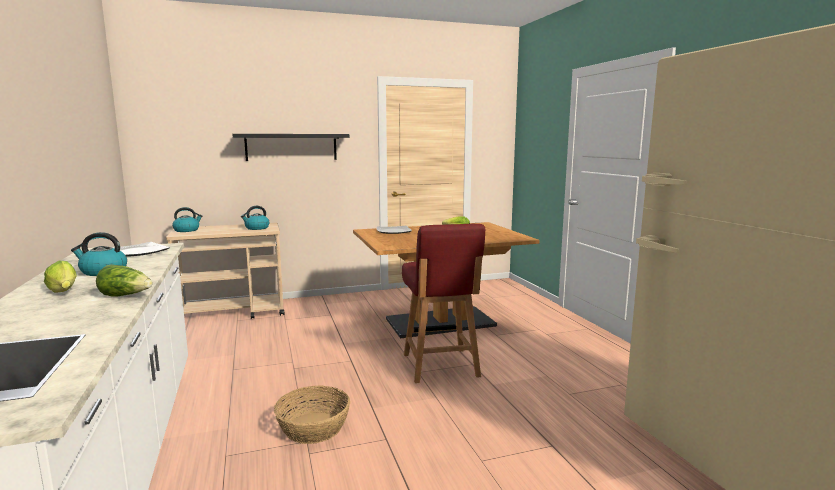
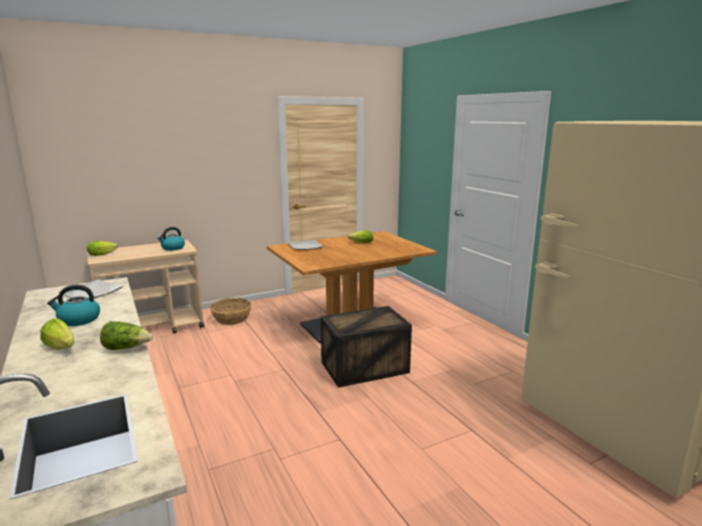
camera: 10 degrees left, 5 degrees up
kettle [172,207,202,232] -> lettuce [87,241,118,256]
black shelf [232,134,349,161] -> none
basket [274,385,350,444] -> basket moved to [210,298,252,325]
red chair [402,224,486,383] -> crate [321,306,412,388]

